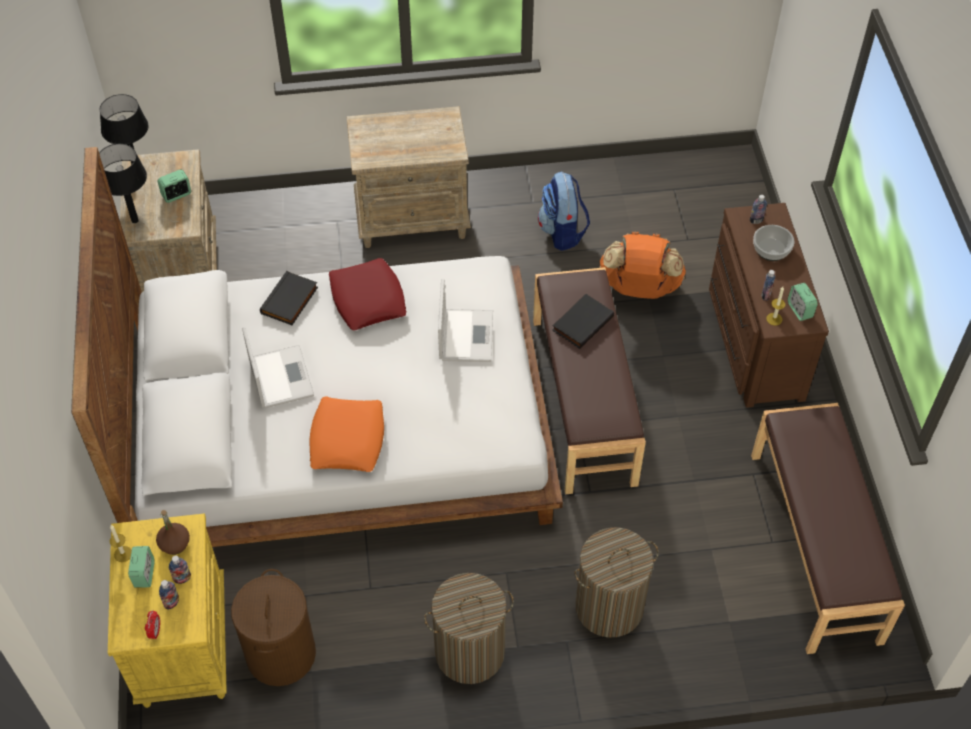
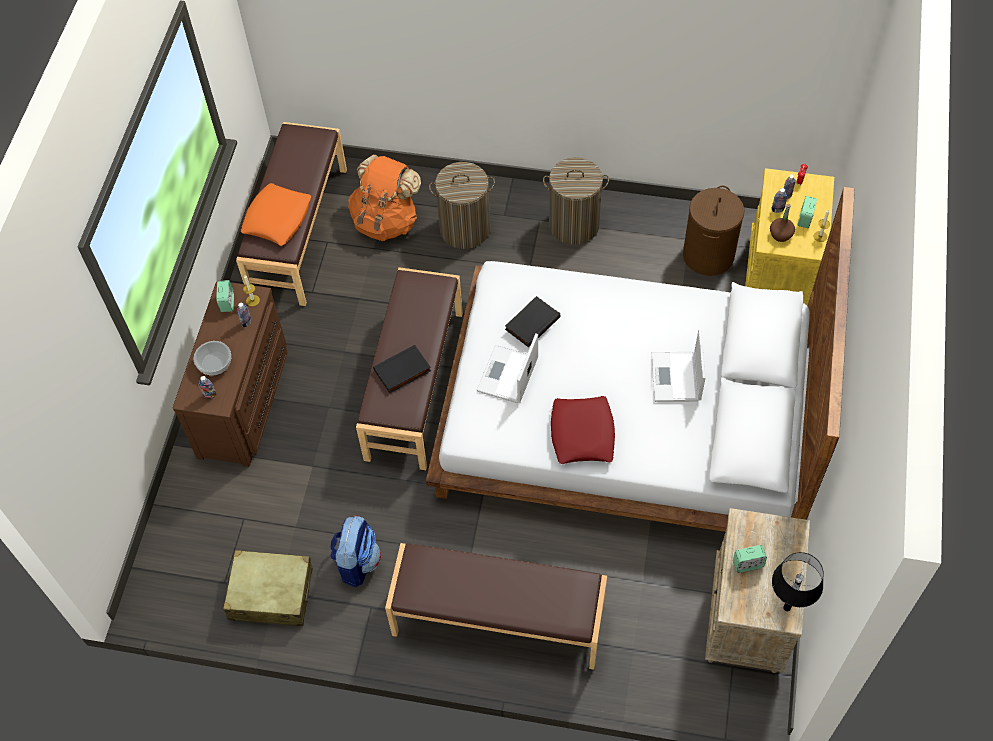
camera: 160 degrees left, 5 degrees up
black table lamp [99,144,147,223] -> none
black book [260,271,318,325] -> black book moved to [505,296,561,347]
orange pillow [309,396,384,472] -> orange pillow moved to [241,183,311,246]
beige nightstand [346,106,471,248] -> brown bench [385,543,607,670]
orange backpack [599,231,686,299] -> orange backpack moved to [348,155,421,241]
none -> beige suitcase [223,550,313,626]

